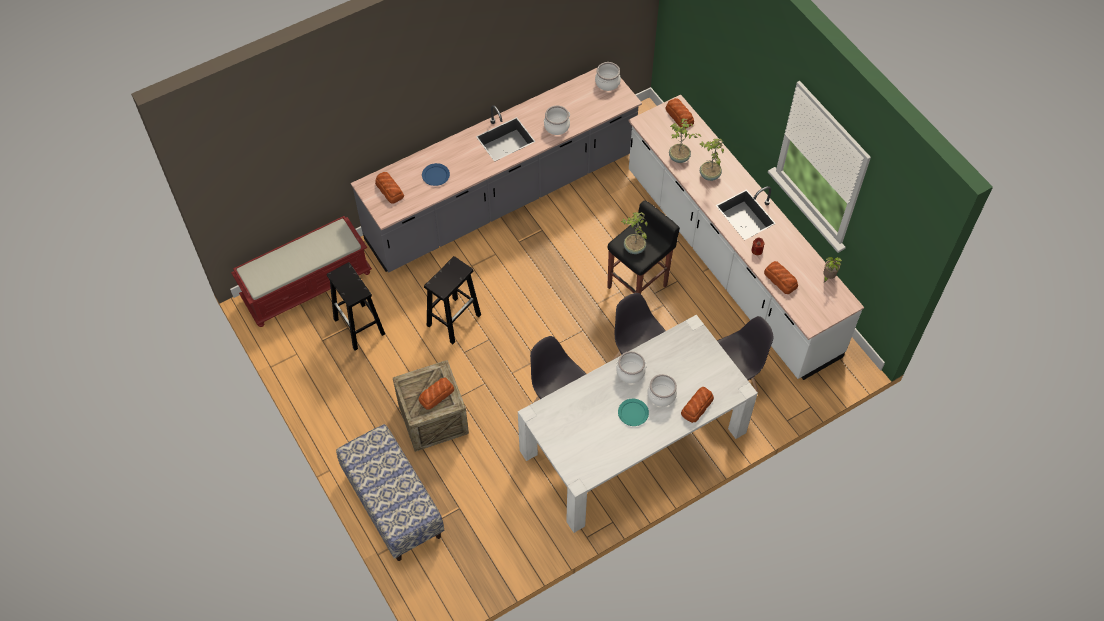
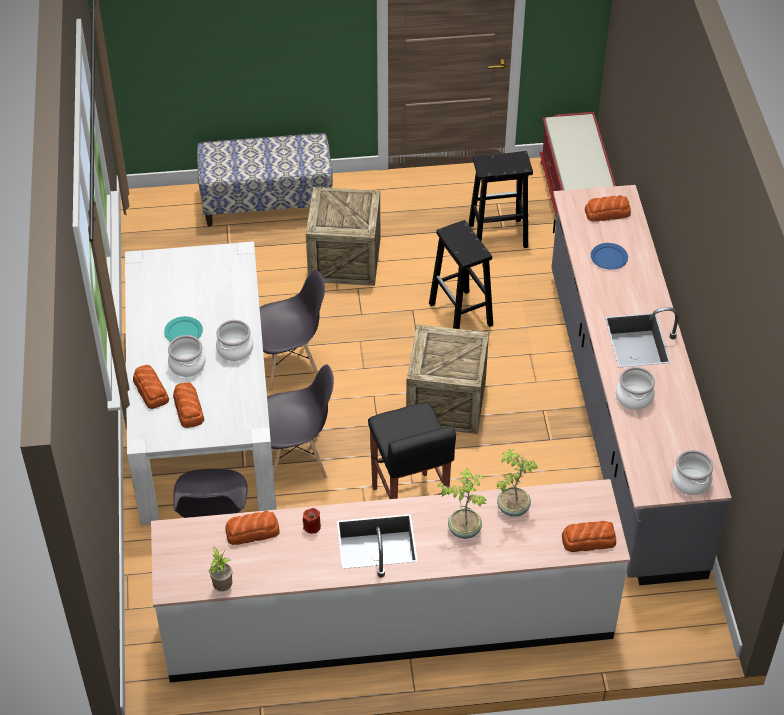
camera: 115 degrees right, 10 degrees down
bread [418,377,454,410] -> bread moved to [173,382,204,428]
potted plant [621,212,648,254] -> none
none -> crate [406,324,489,434]

